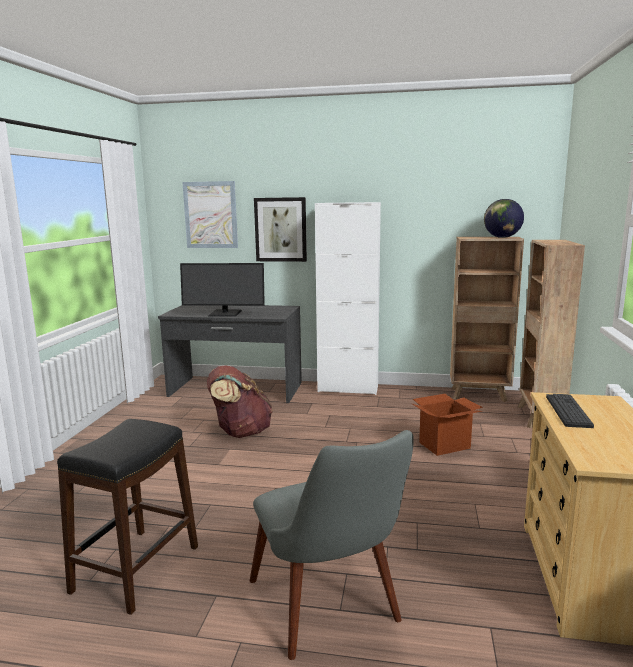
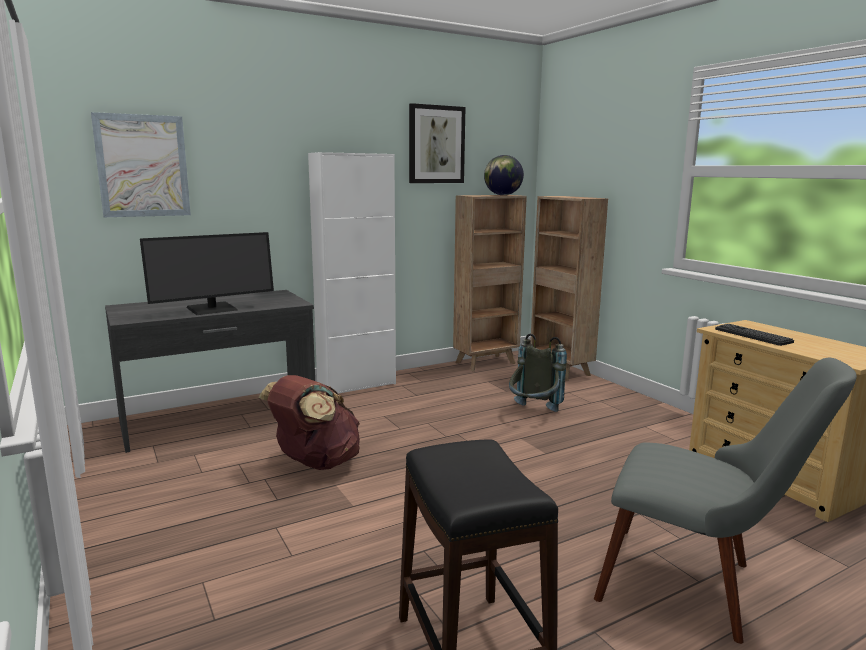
camera: 40 degrees left, 0 degrees up
picture [254,197,307,262] -> picture moved to [409,103,466,183]
cardboard box [411,394,483,456] -> grey backpack [509,333,567,412]

